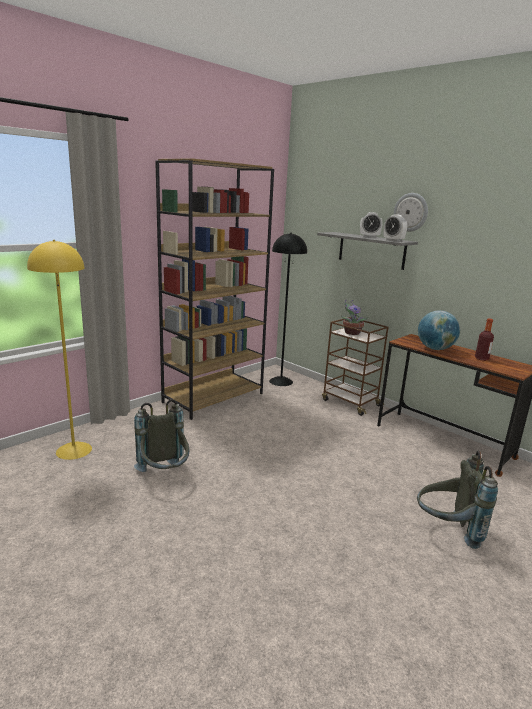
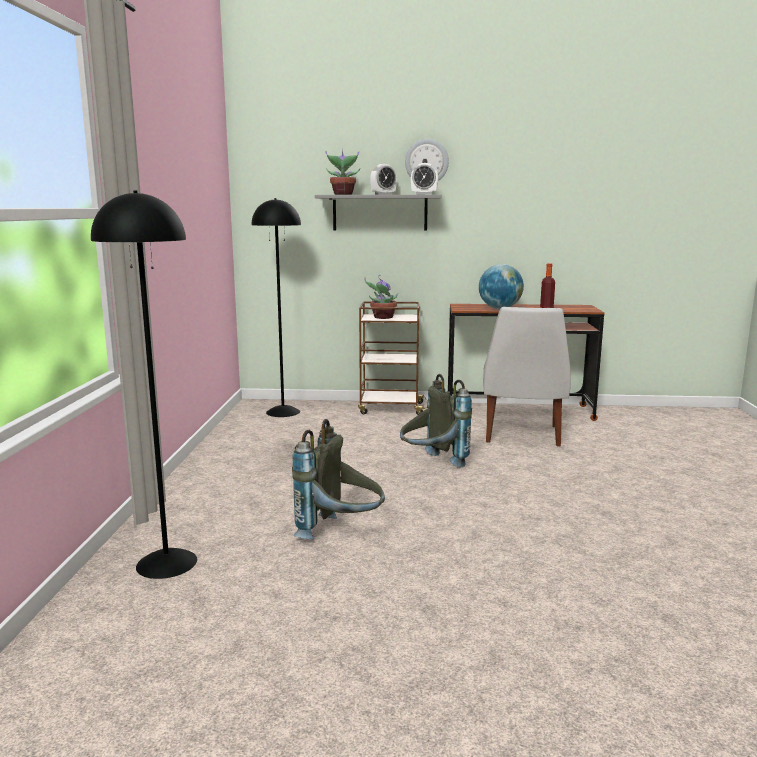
camera: 40 degrees left, 5 degrees down
yellow floor lamp [27,240,92,460] -> black floor lamp [91,190,197,579]
brown bookcase [155,158,274,420] -> none
grey backpack [417,450,498,549] -> grey backpack moved to [400,374,472,468]
none -> potted plant [325,148,360,195]
none -> white chair [483,307,571,447]

